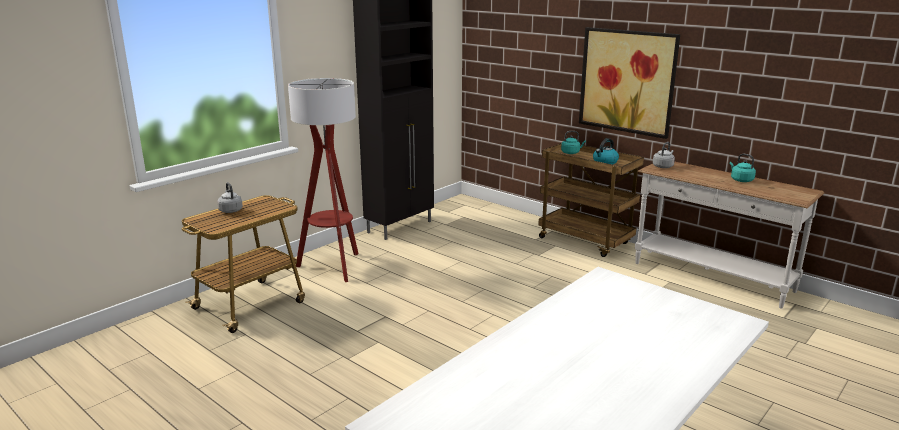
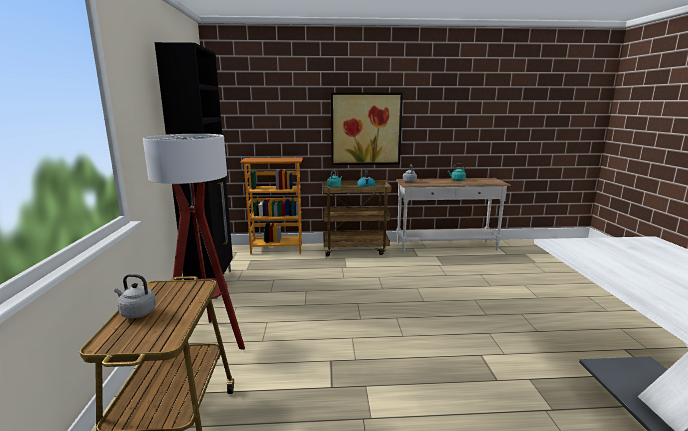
camera: 45 degrees left, 5 degrees down
none -> bookcase [240,157,303,255]

